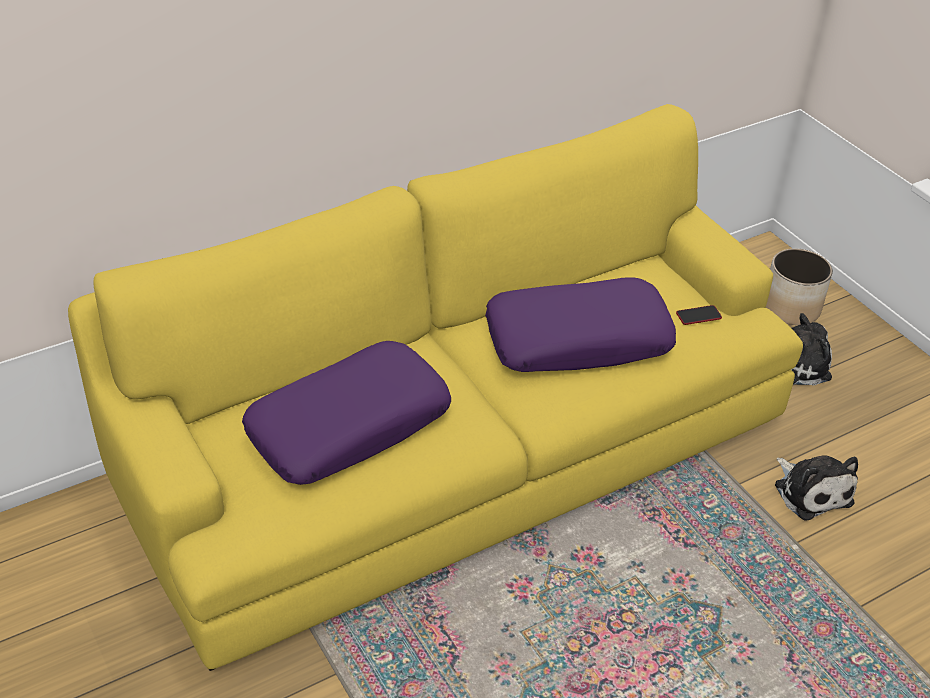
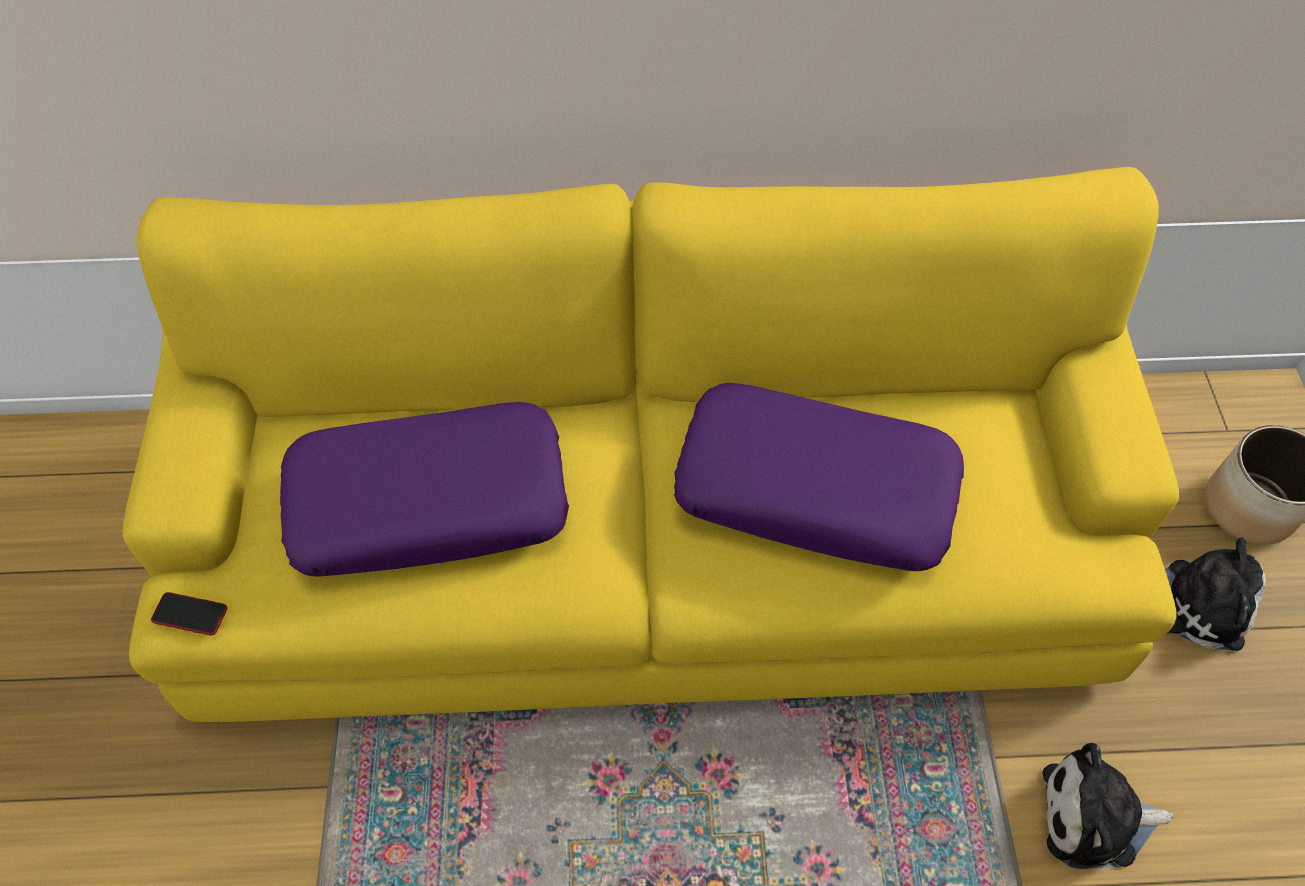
camera: 30 degrees right, 15 degrees up
phone [676,305,722,325] -> phone moved to [151,592,227,635]
plush toy [775,455,858,521] -> plush toy turned 90 degrees clockwise [1043,743,1173,869]

